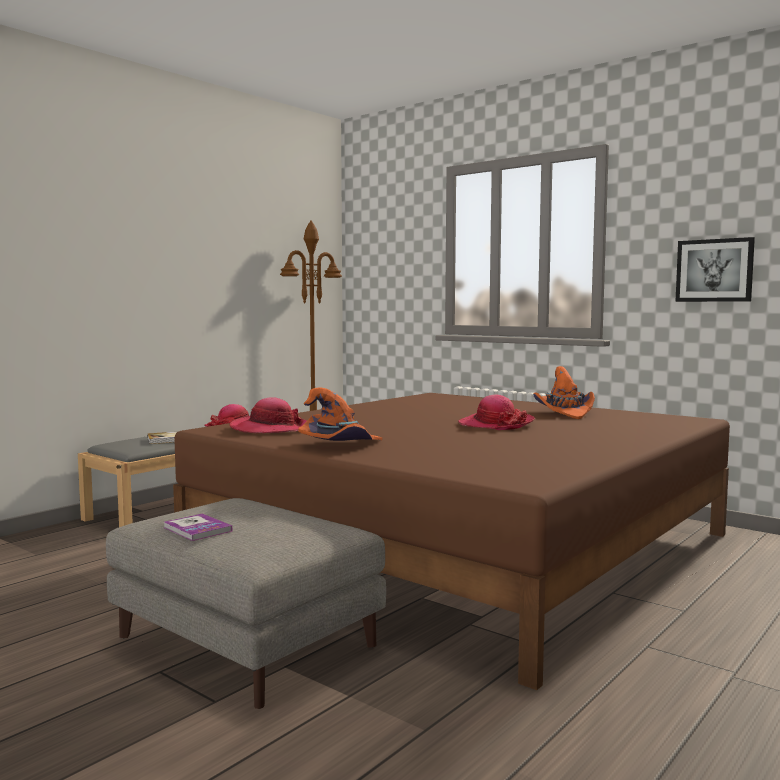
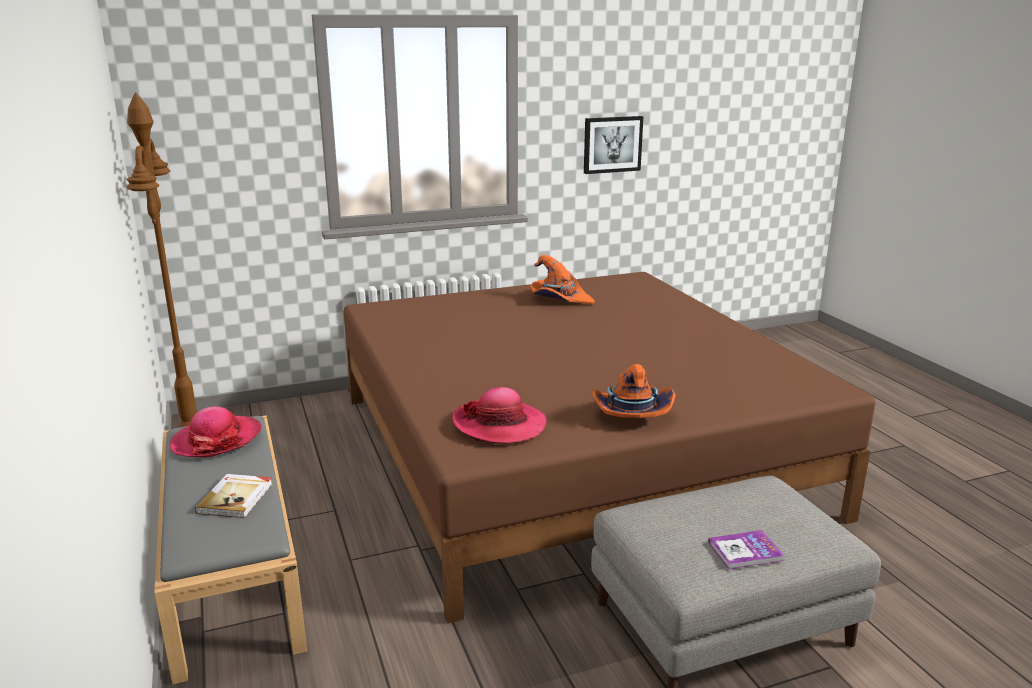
camera: 60 degrees left, 15 degrees up
hat [458,395,536,430] -> none

